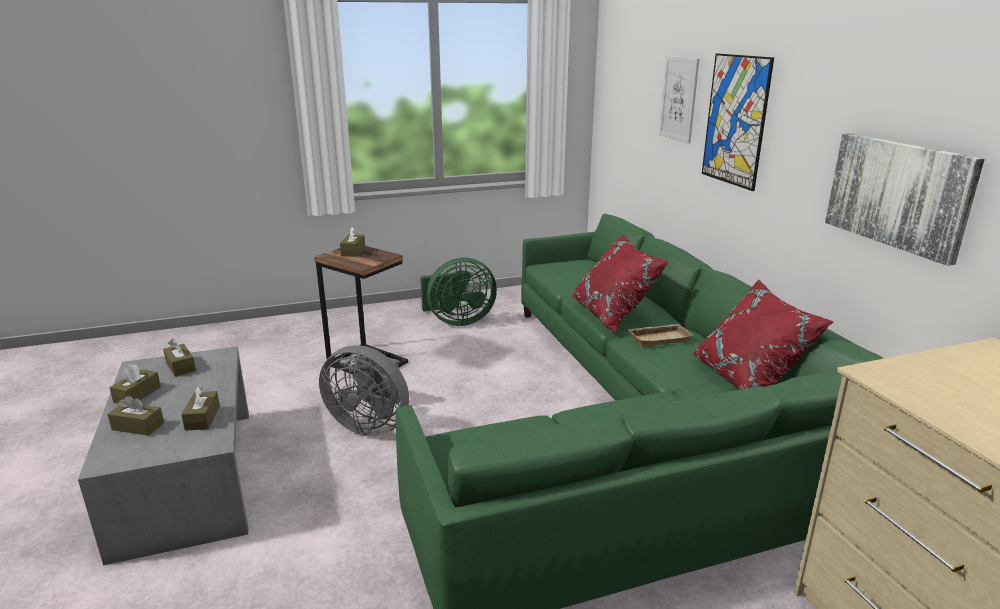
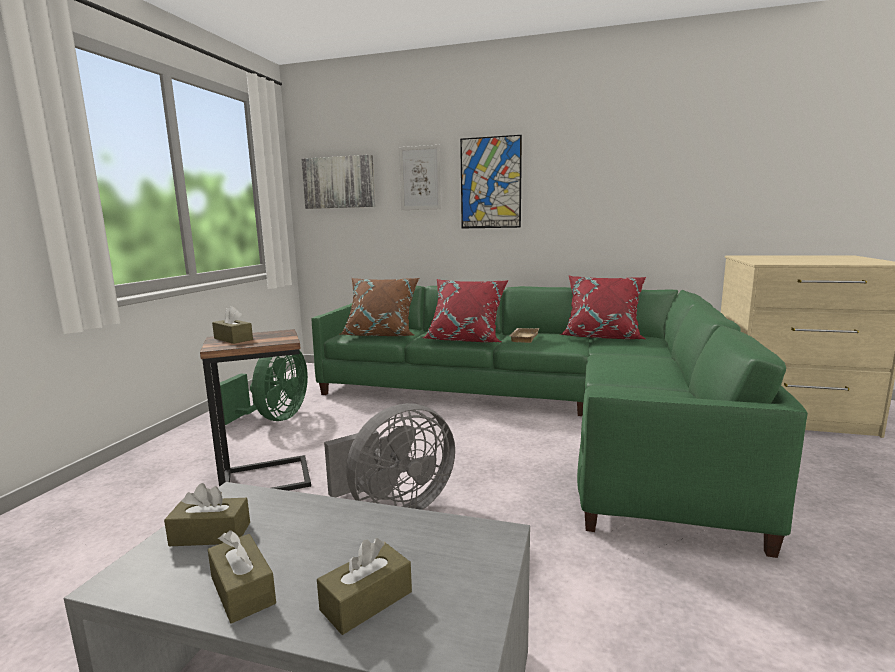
camera: 55 degrees left, 10 degrees down
brown tissue box [181,385,220,431] -> none
picture [825,133,985,266] -> picture moved to [301,155,375,209]
none -> brown pillow [341,278,419,336]

